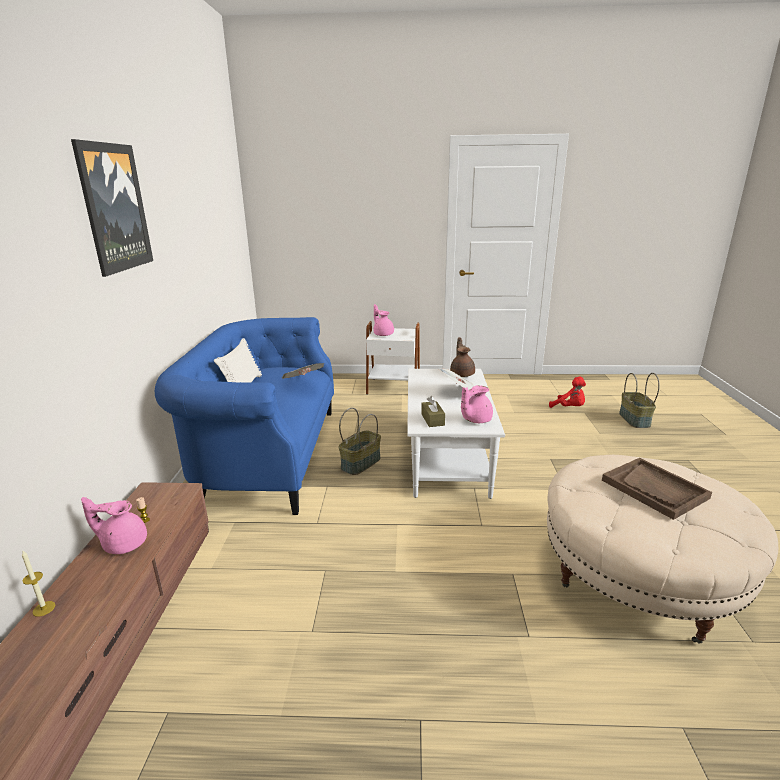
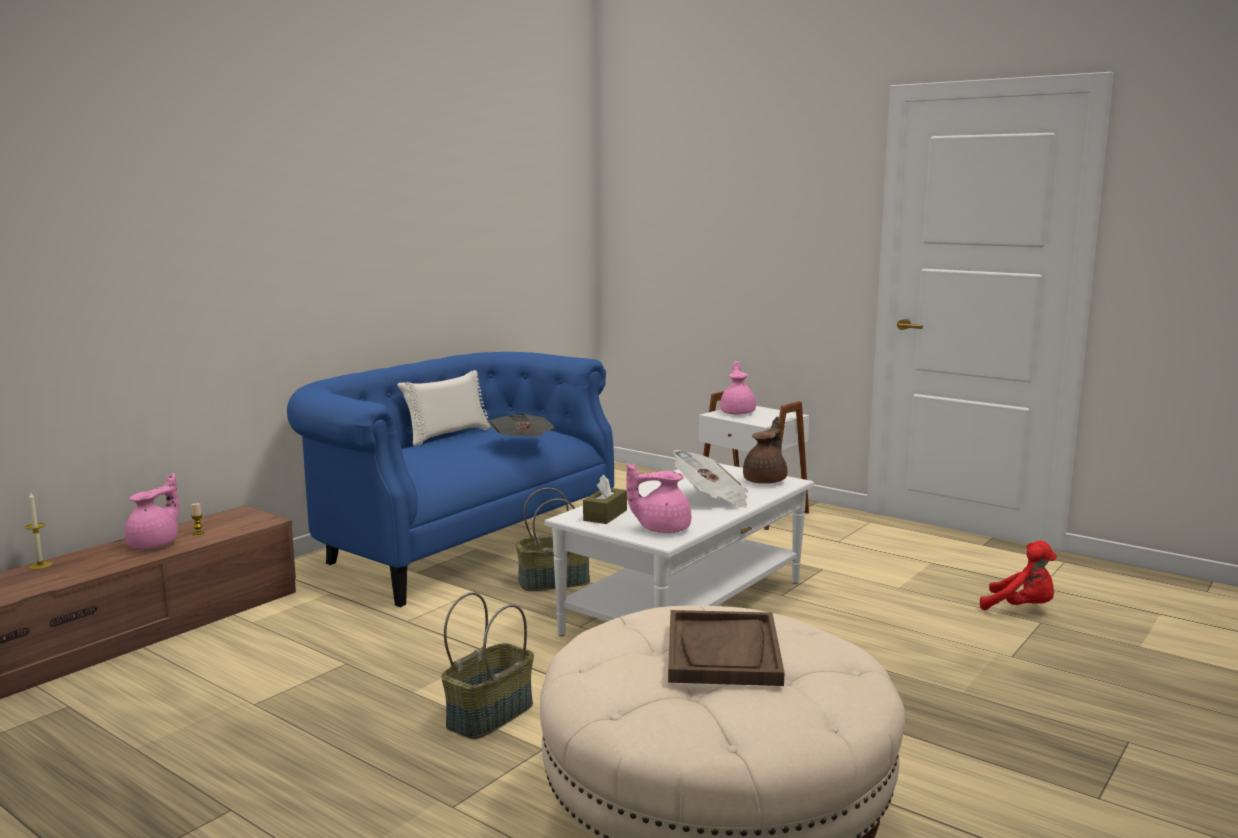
camera: 35 degrees right, 10 degrees down
picture [71,139,153,277] -> none
pink teapot [81,497,147,554] -> pink teapot turned 75 degrees clockwise [125,473,179,549]
red plush toy [549,377,586,408] -> red plush toy turned 45 degrees counterclockwise [980,541,1057,610]
basket [619,373,660,428] -> basket moved to [441,592,534,739]

